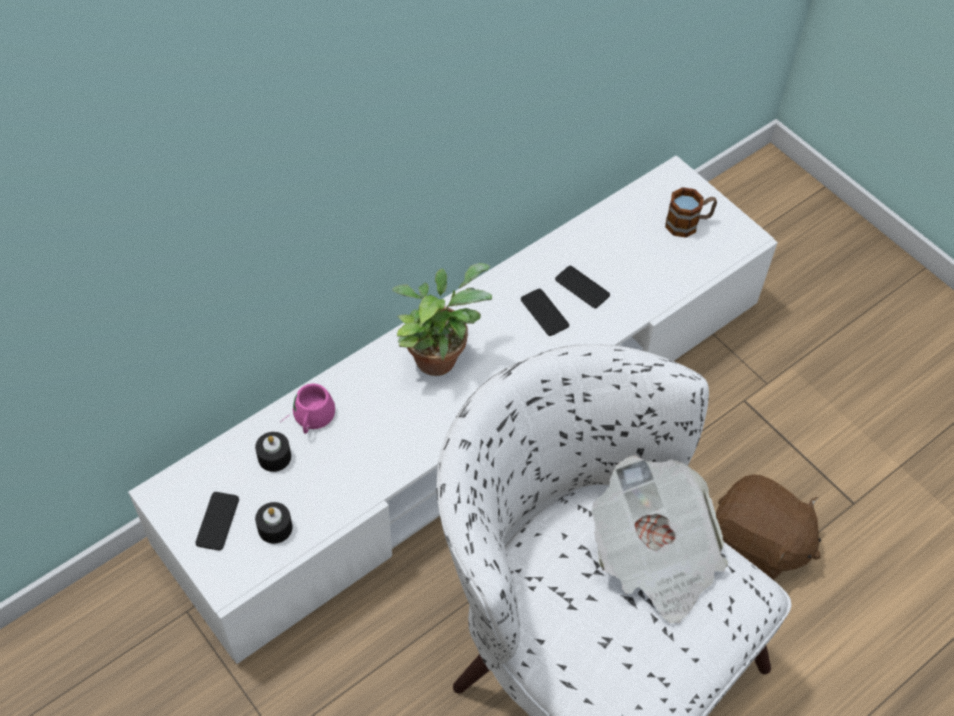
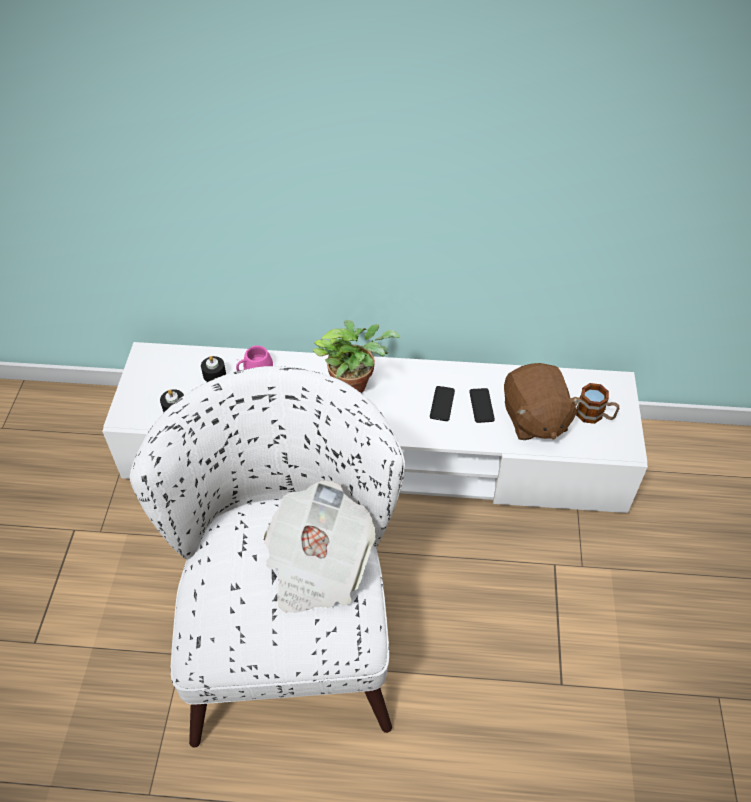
camera: 45 degrees right, 5 degrees down
phone [195,492,239,550] -> none
brown plush toy [716,475,821,580] -> brown plush toy moved to [504,363,583,440]

